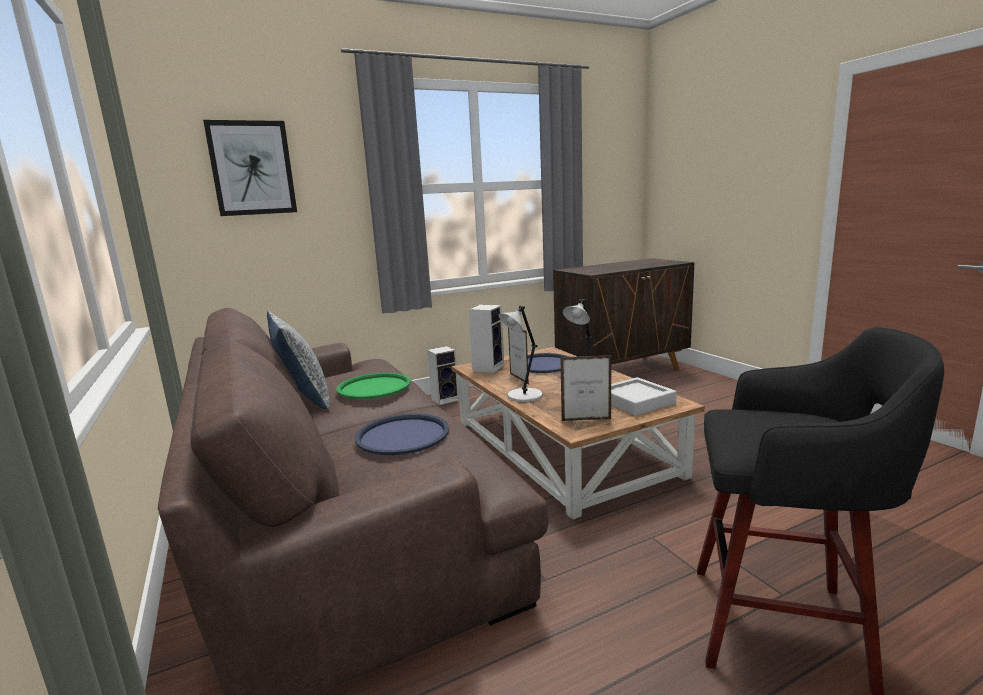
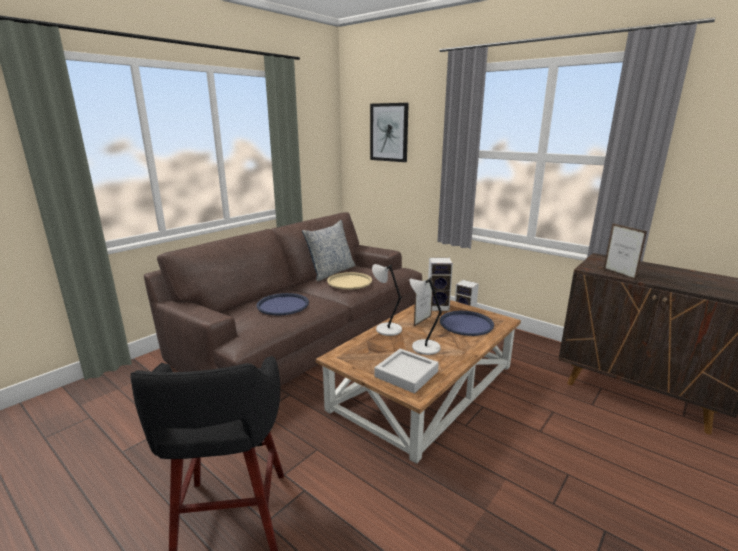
camera: 65 degrees right, 5 degrees up
green tray [336,373,411,399] -> beige tray [327,272,372,290]
picture frame [560,355,612,421] -> picture frame moved to [603,223,647,280]

